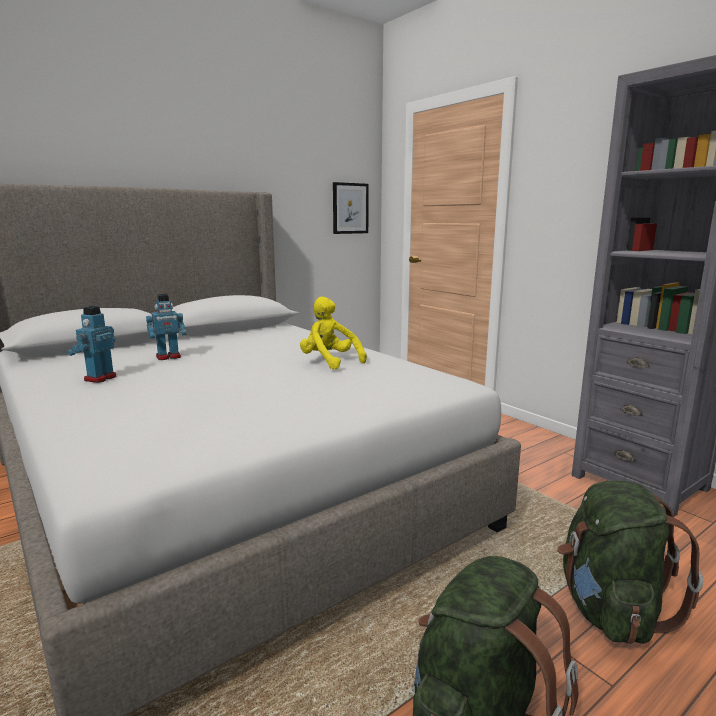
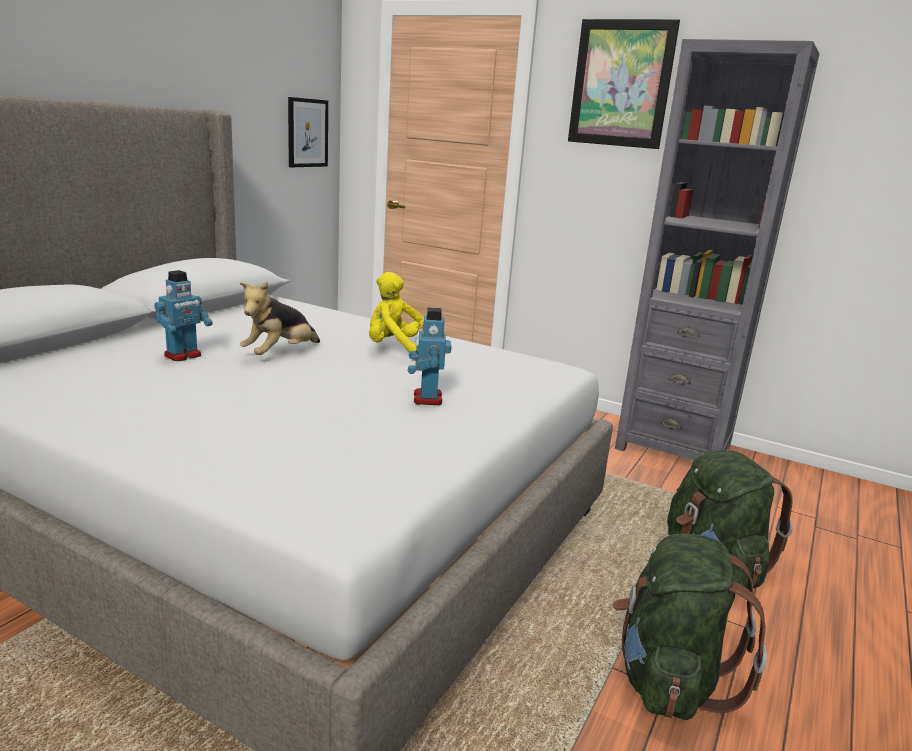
camera: 25 degrees left, 5 degrees up
toy robot [67,306,116,383] -> toy robot moved to [408,307,452,405]
none -> plush toy [240,281,320,355]
none -> picture [568,19,680,149]

